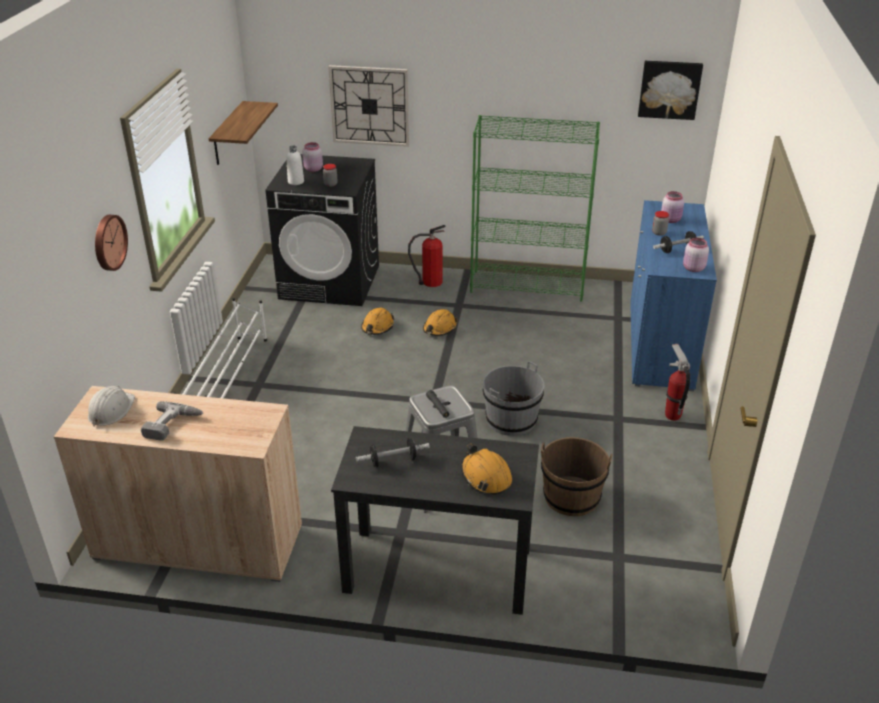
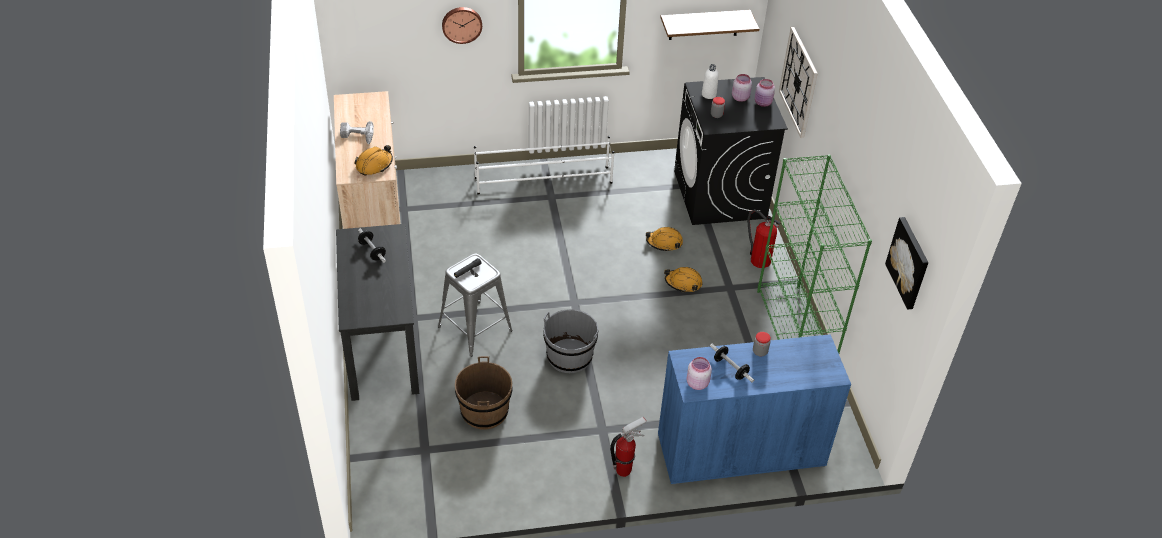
camera: 70 degrees right, 10 degrees up
white hard hat [88,386,135,427] -> none
orange hard hat [461,444,512,495] -> orange hard hat moved to [354,145,393,176]
pink jar [661,191,684,223] -> pink jar moved to [755,79,775,107]

